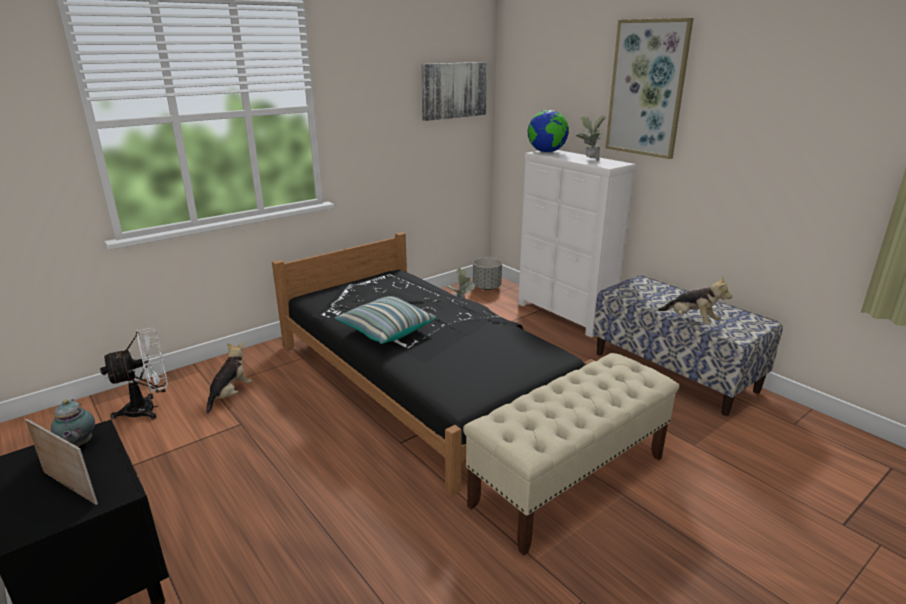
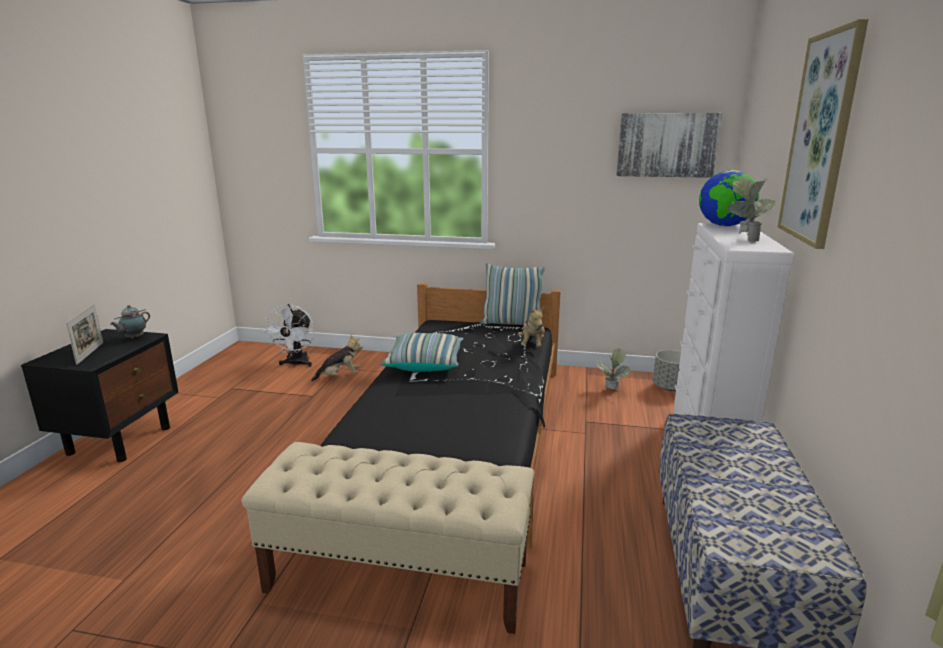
camera: 50 degrees right, 5 degrees down
white fan [100,328,168,420] -> white fan turned 75 degrees clockwise [263,304,315,367]
plush toy [658,277,732,324] -> plush toy moved to [518,307,545,347]
none -> pillow [480,263,545,325]

